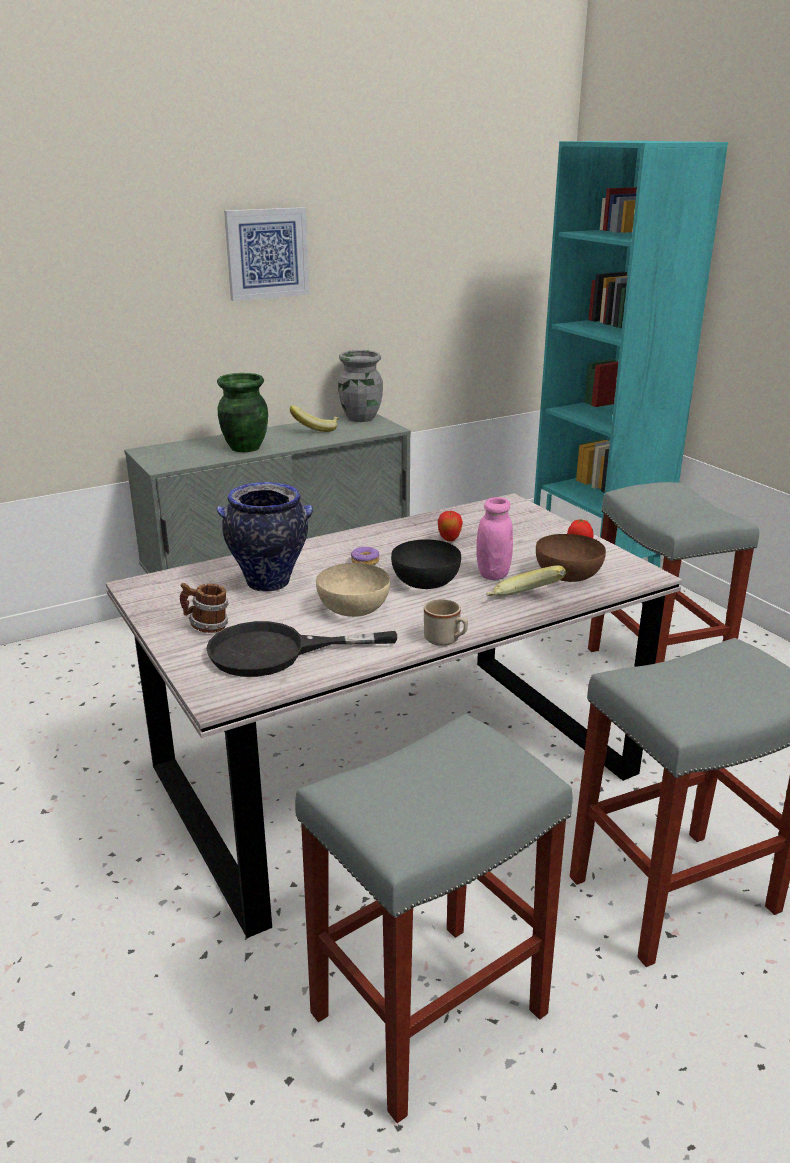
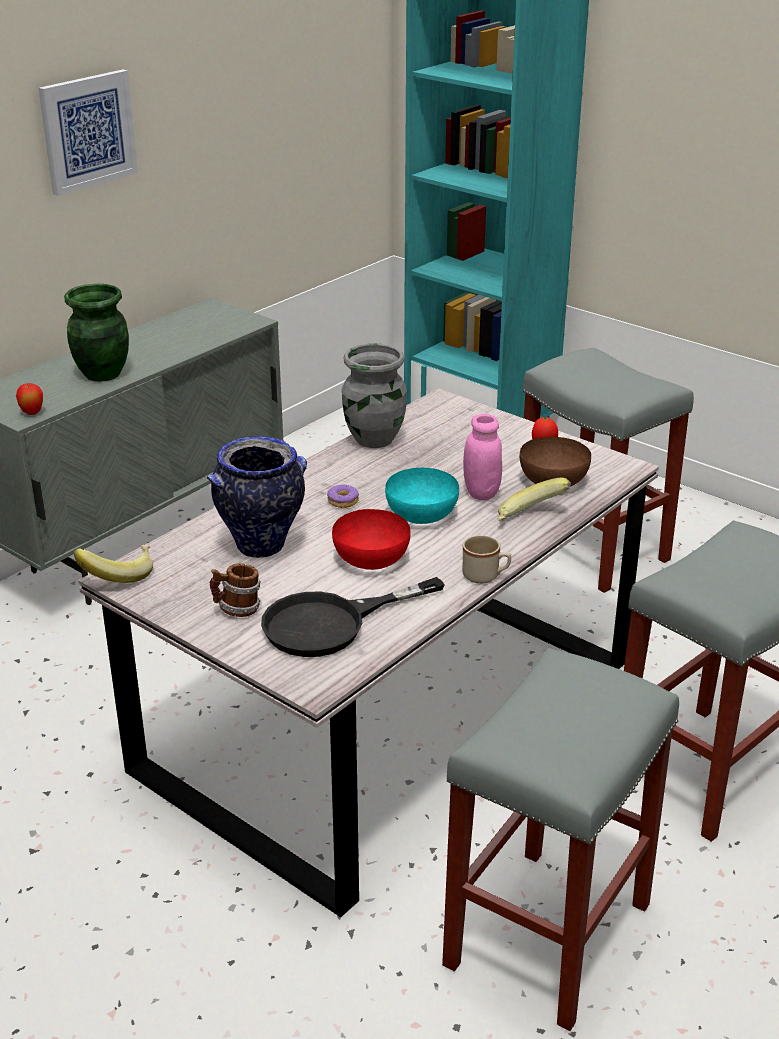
camera: 20 degrees left, 5 degrees up
banana [290,405,339,432] -> banana moved to [74,545,153,583]
beige bowl [316,563,390,617] -> red bowl [332,509,411,570]
grey vase [338,350,383,422] -> grey vase moved to [342,343,407,448]
black bowl [391,539,461,589] -> turquoise bowl [385,468,459,524]
apple [438,510,463,541] -> apple moved to [16,383,43,415]

